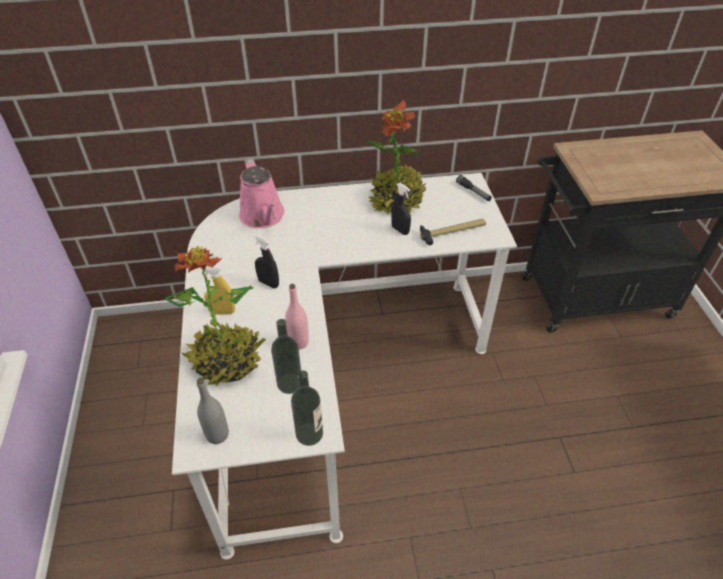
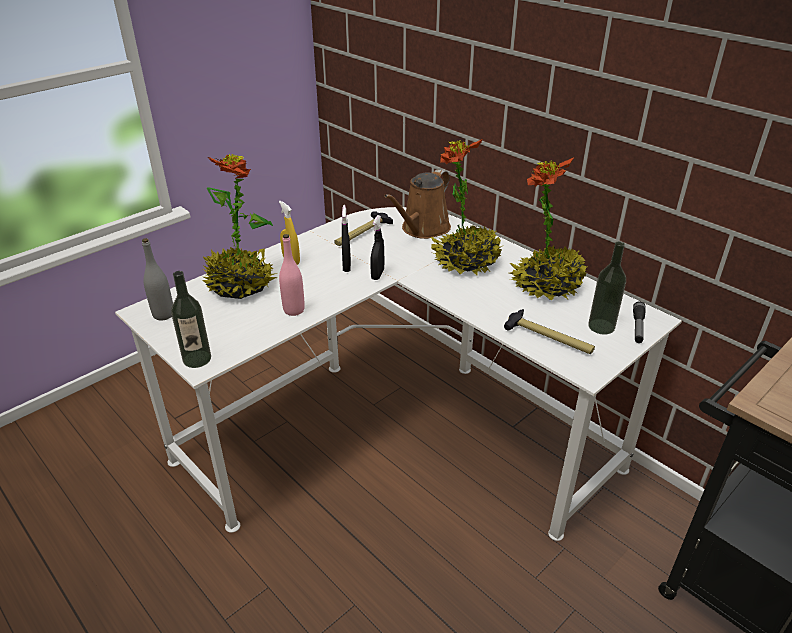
camera: 55 degrees right, 10 degrees down
pink watering can [239,158,284,228] -> brown watering can [384,169,451,239]
bottle [271,319,301,394] -> bottle moved to [588,241,626,335]
black spray bottle [391,183,411,235] -> black spray bottle moved to [370,215,384,280]
none -> hammer [334,211,393,246]
none -> potted plant [431,139,502,275]

